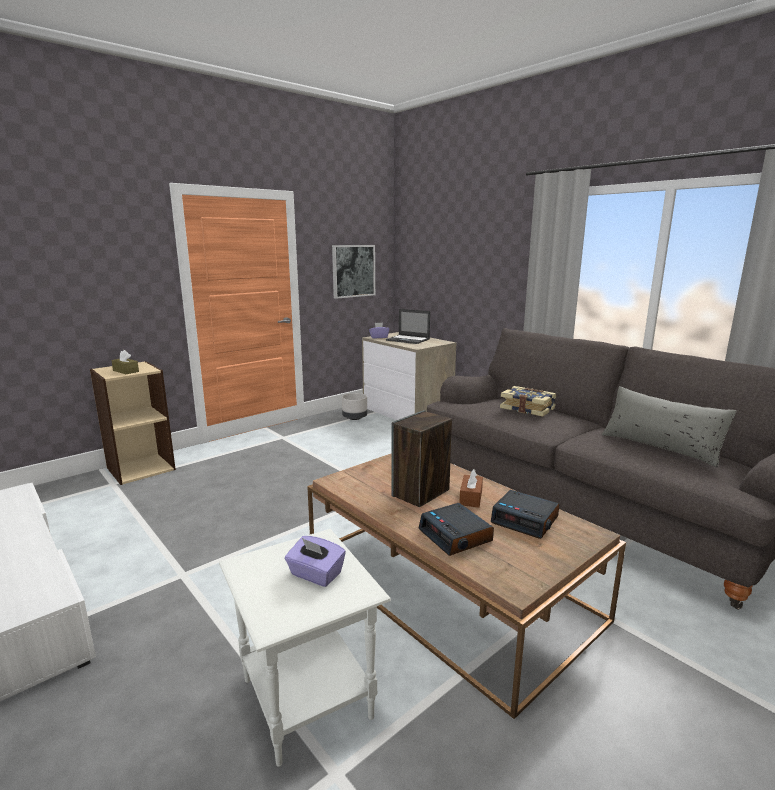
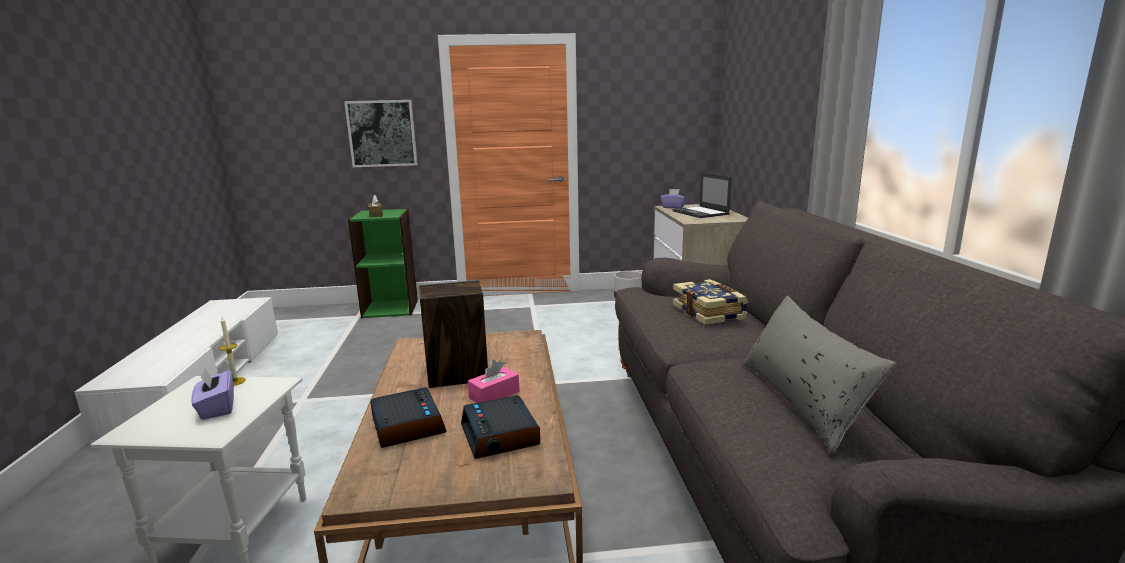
camera: 35 degrees right, 0 degrees up
beige bookcase [90,361,176,485] -> green bookcase [348,209,418,318]
picture [332,245,375,299] -> picture moved to [344,100,418,167]
alarm clock [419,503,494,556] -> alarm clock turned 150 degrees clockwise [370,387,447,448]
brown tissue box [459,469,483,508] -> pink tissue box [468,360,520,403]
none -> candle [219,317,246,386]

